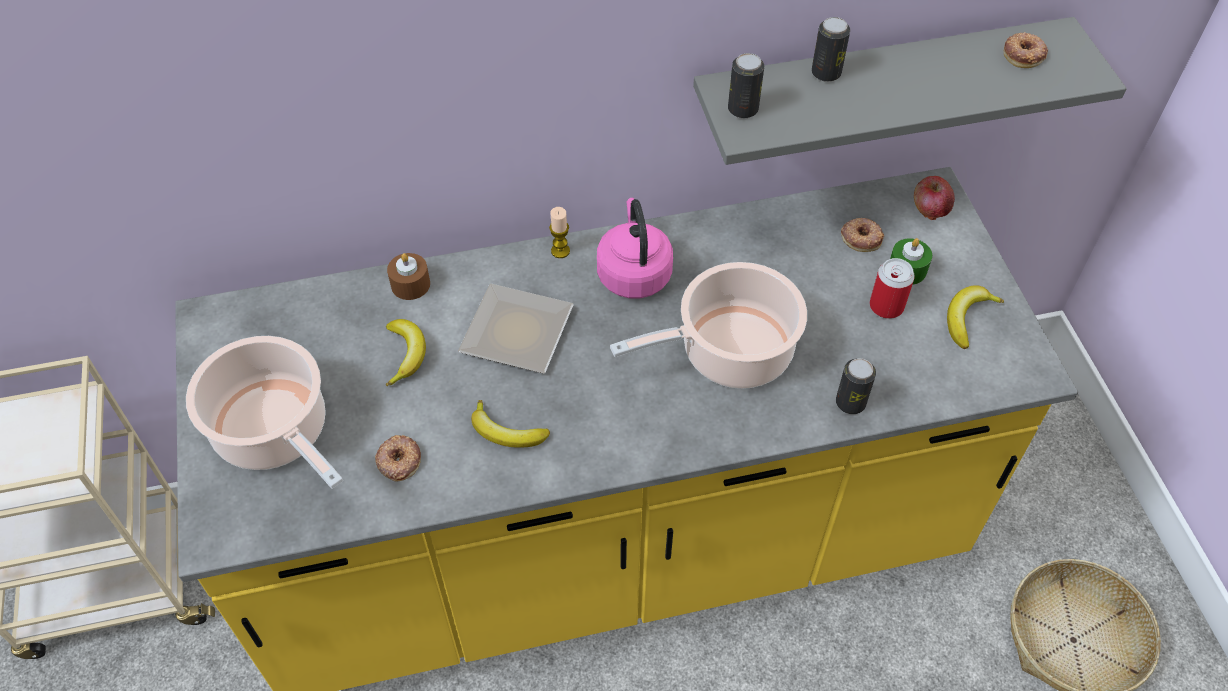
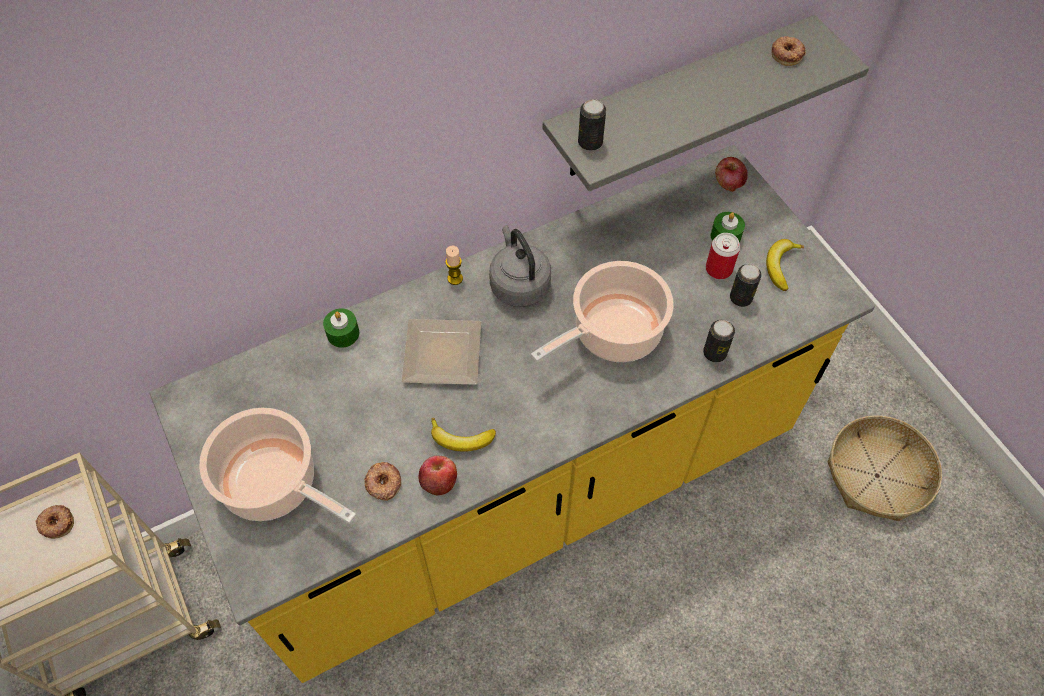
camera: 15 degrees left, 5 degrees up
banana [386,319,426,386] -> none
brown candle [387,253,430,300] -> green candle [323,309,359,348]
pink kettle [597,198,673,298] -> grey kettle [489,225,551,307]
can [812,17,850,82] -> can moved to [730,264,761,307]
donut [841,218,884,252] -> donut moved to [35,505,74,539]
none -> apple [419,456,457,495]

